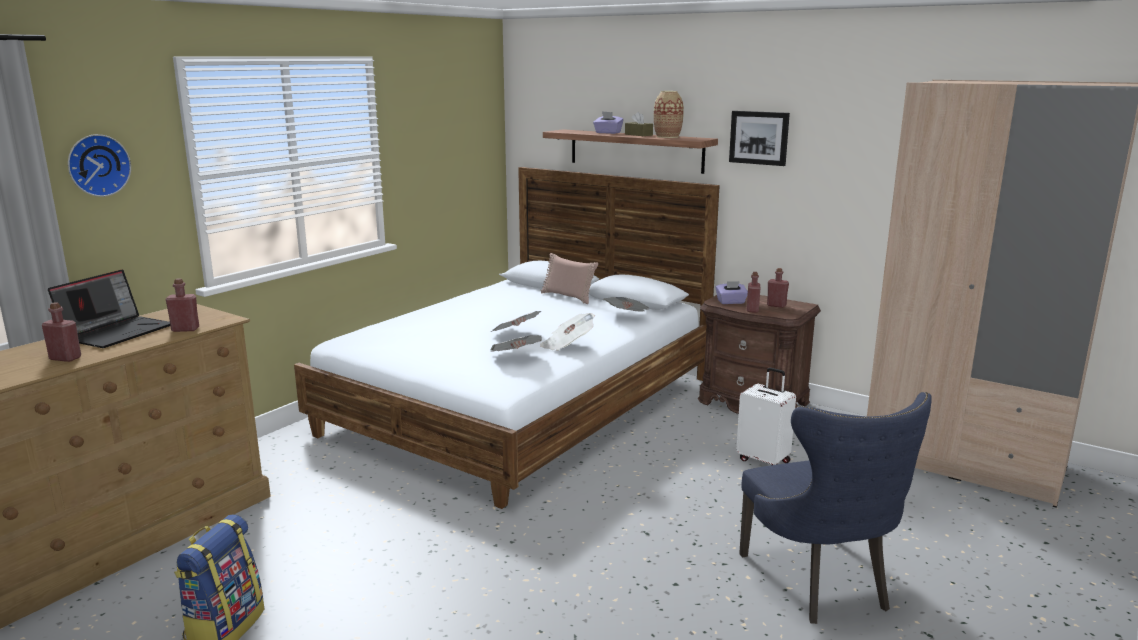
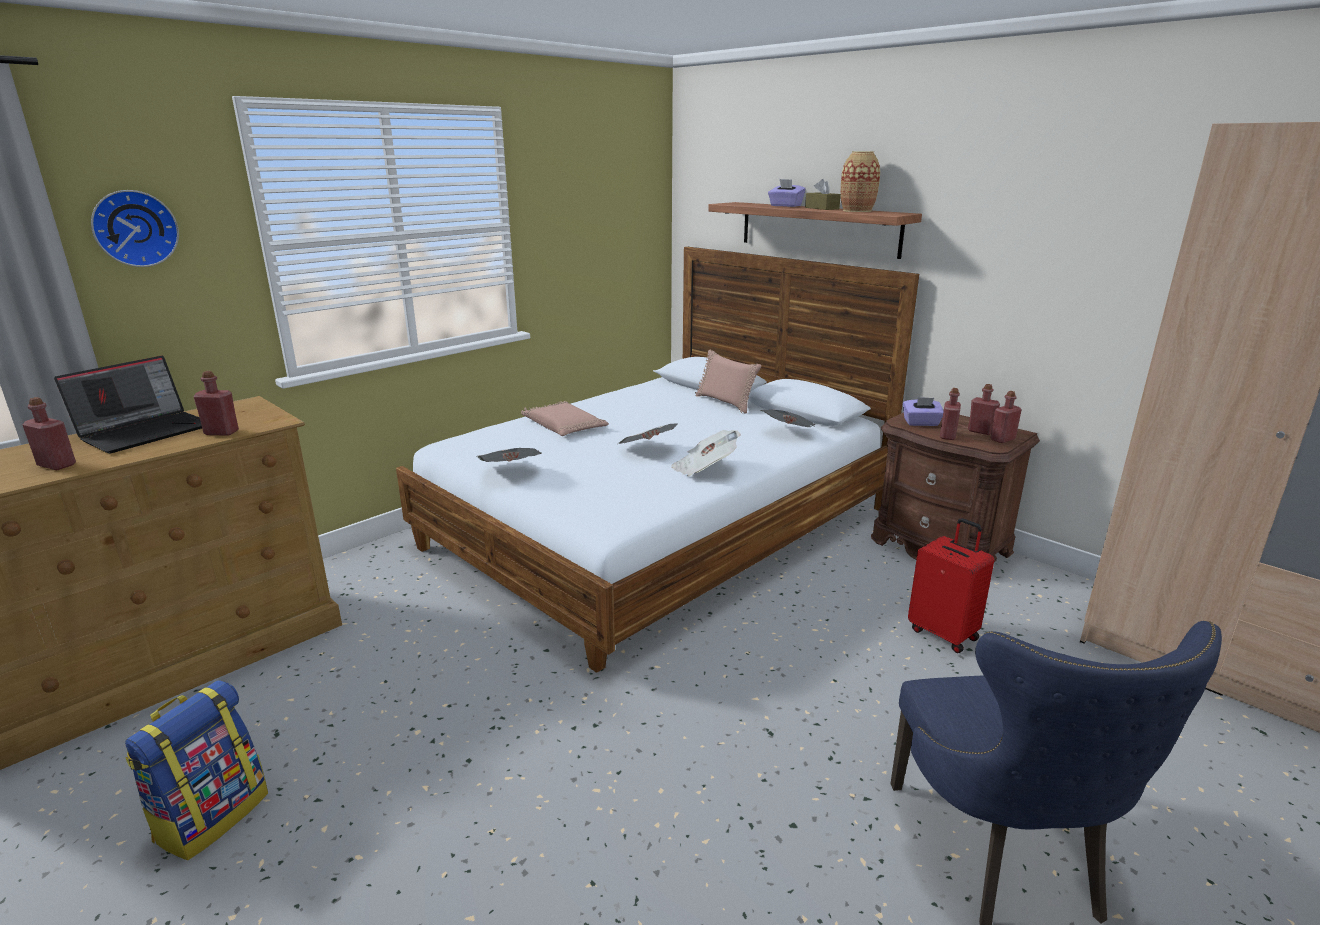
camera: 10 degrees right, 5 degrees up
newspaper [490,335,542,352] -> newspaper moved to [477,448,541,462]
picture [729,111,790,166] -> none
white suitcase [736,367,796,465] -> red suitcase [908,518,994,653]
none -> beige pillow [521,401,609,436]
none -> red bottle [990,391,1021,443]

